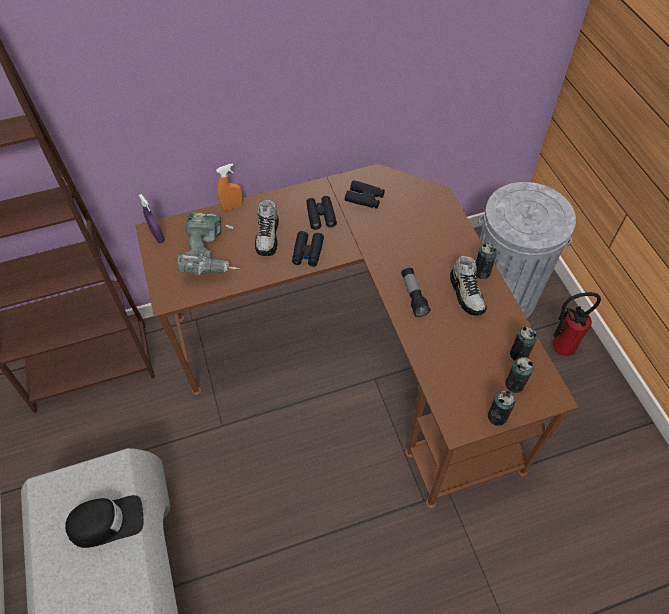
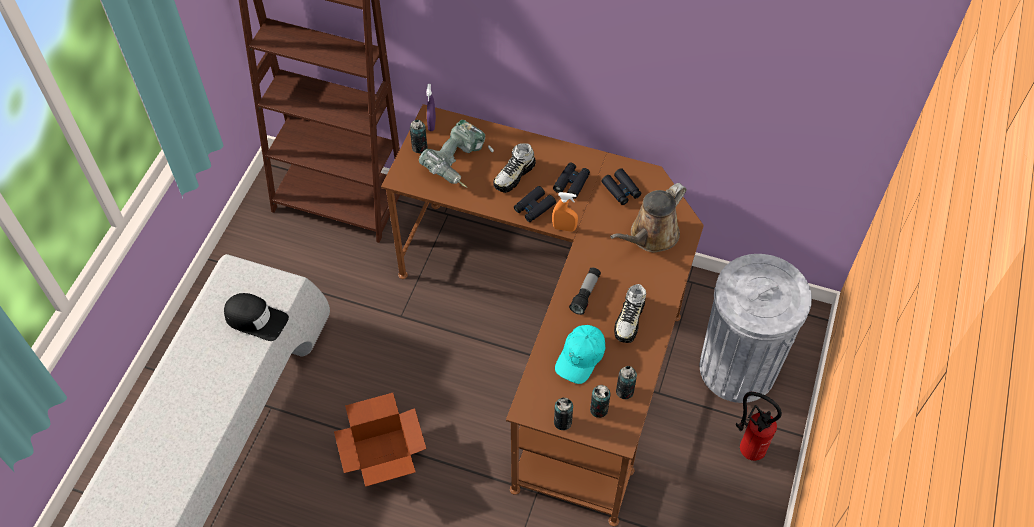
camera: 35 degrees right, 0 degrees up
orange spray bottle [216,163,243,211] -> orange spray bottle moved to [552,192,578,232]
can [476,243,497,279] -> can moved to [410,120,428,153]
none -> cardboard box [334,393,426,487]
none -> turquoise cap [555,325,605,384]
none -> brown watering can [610,183,686,252]

